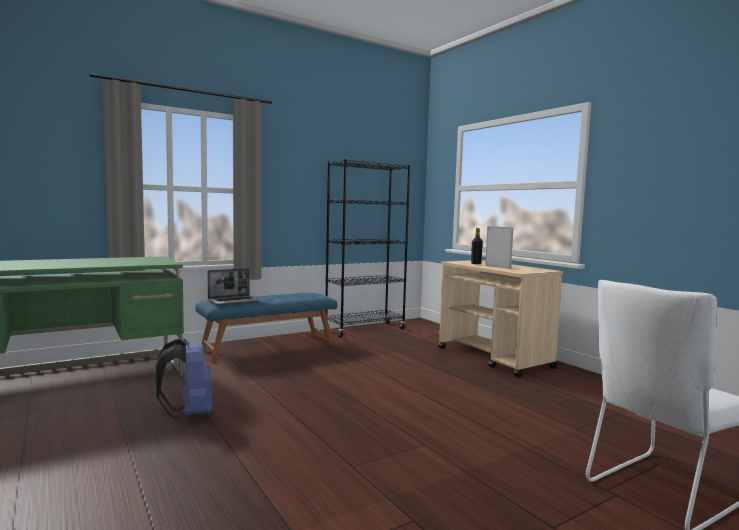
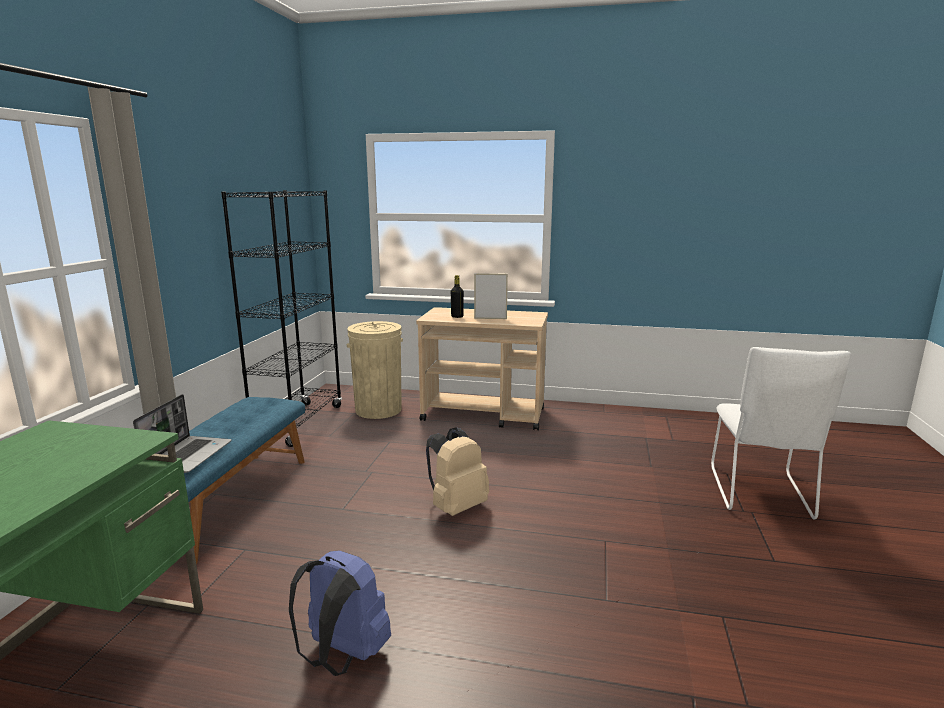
camera: 45 degrees left, 10 degrees up
none -> beige trash can [347,321,403,419]
none -> beige backpack [426,427,489,516]

